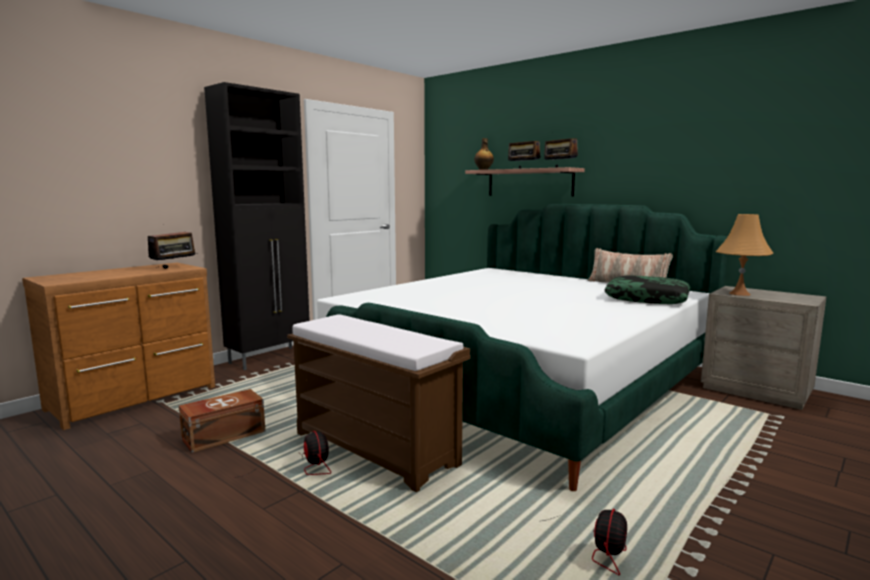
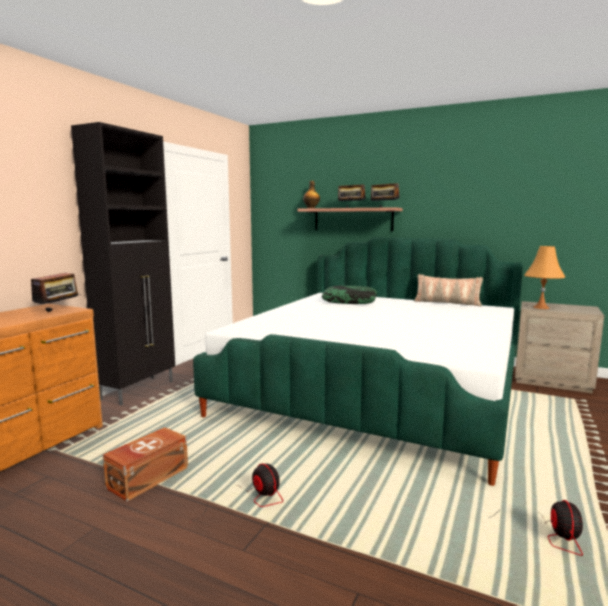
camera: 15 degrees left, 0 degrees up
brown bench [287,314,471,492] -> none
pillow [605,275,691,304] -> pillow moved to [322,286,377,304]

